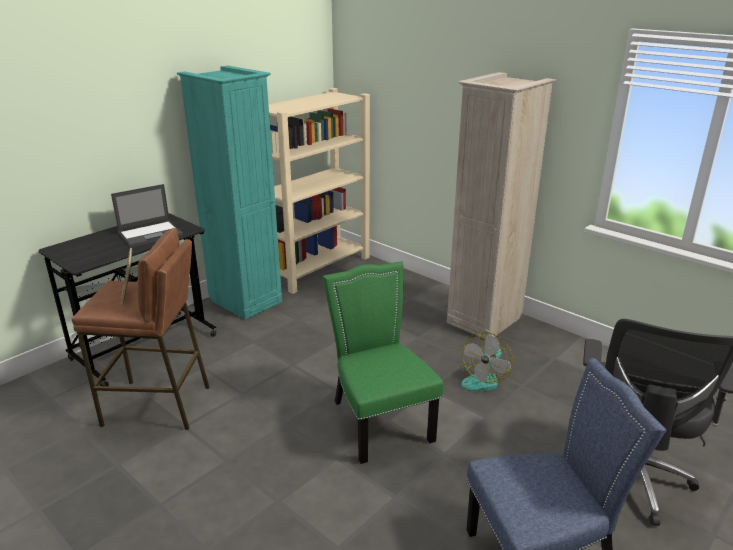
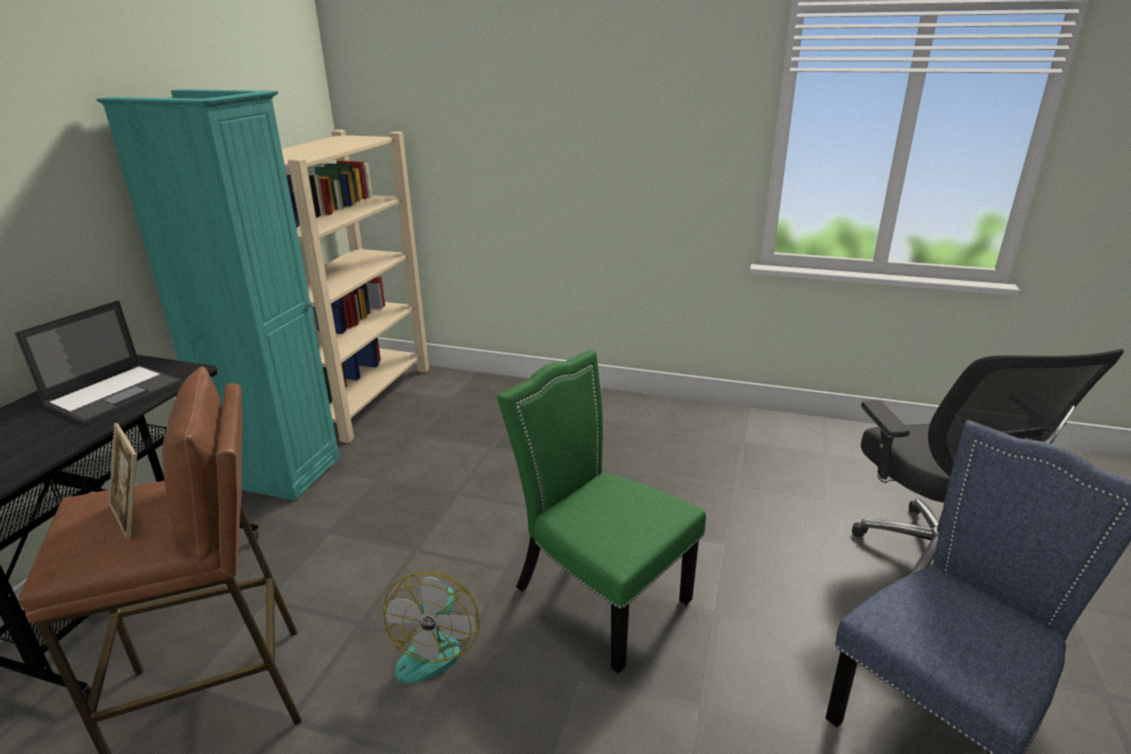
camera: 25 degrees left, 0 degrees up
beige cabinet [447,72,556,339] -> none
fan [460,332,513,391] -> fan moved to [383,572,480,684]

